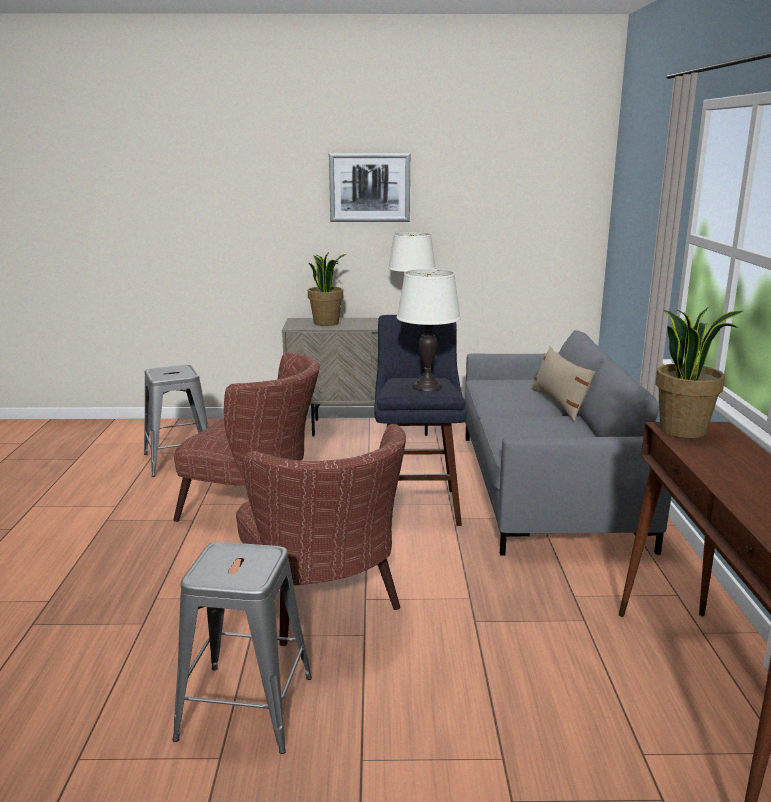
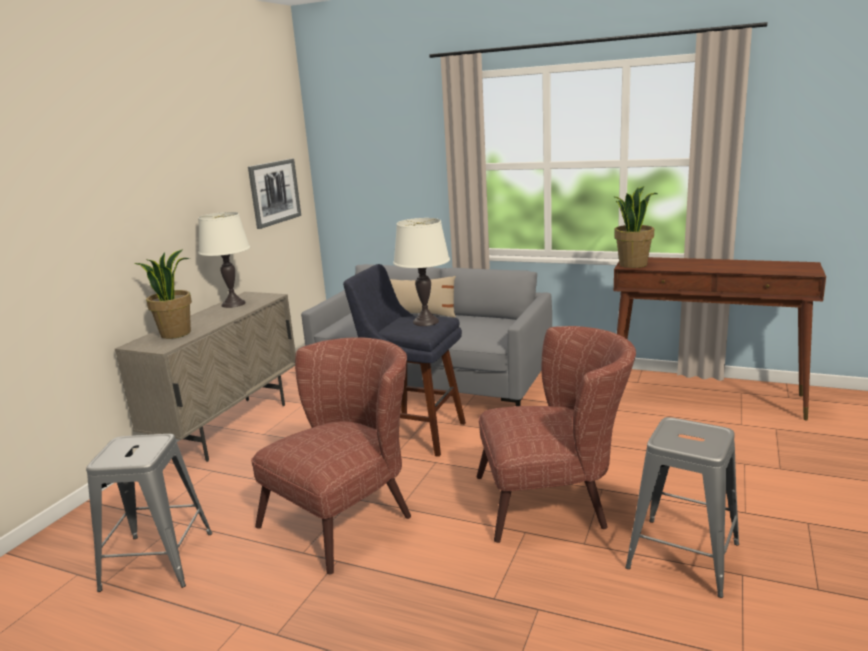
camera: 65 degrees left, 0 degrees up
picture [329,153,410,222] -> picture moved to [248,159,301,229]

